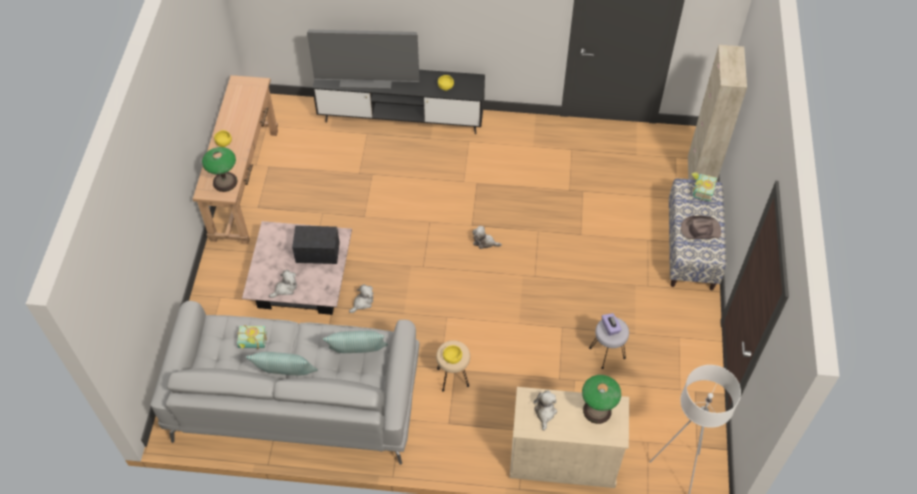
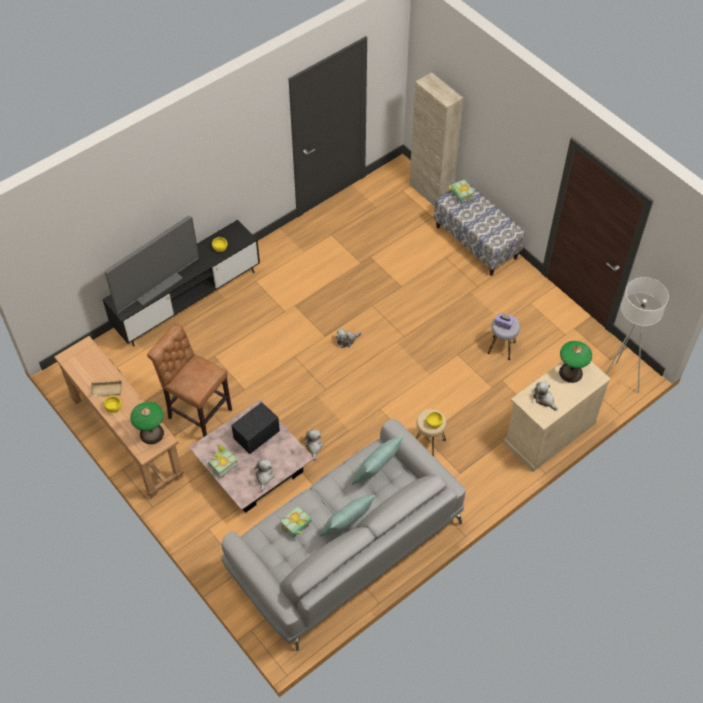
camera: 45 degrees left, 0 degrees up
brown hat [681,216,721,239] -> none
none -> beige tray [90,380,122,396]
none -> brown stool [147,323,232,437]
none -> book [208,445,238,478]

